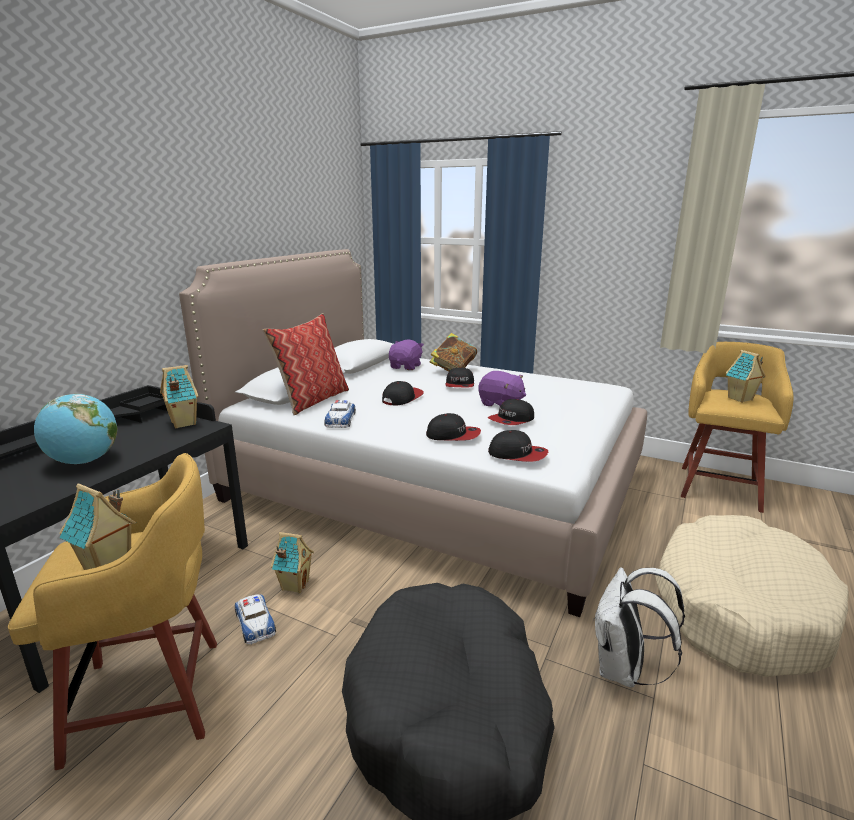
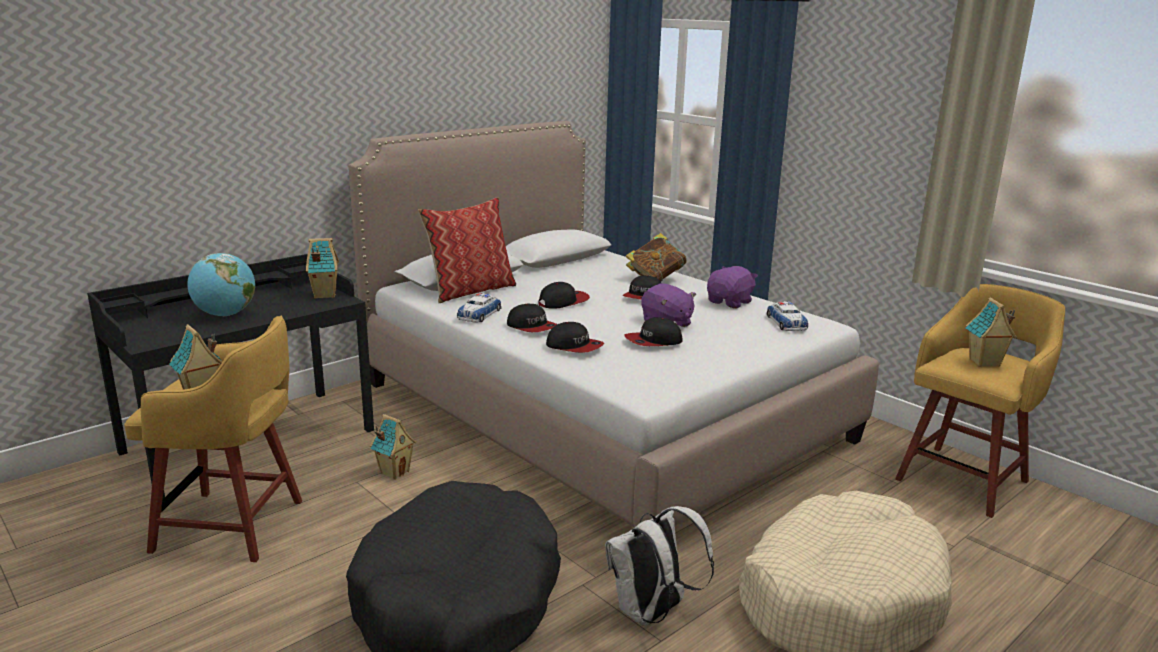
camera: 20 degrees right, 0 degrees up
toy car [235,594,276,644] -> toy car moved to [766,301,808,331]
purple plush toy [389,339,424,370] -> purple plush toy moved to [707,266,758,308]
cap [488,430,548,462] -> cap moved to [507,304,557,332]

